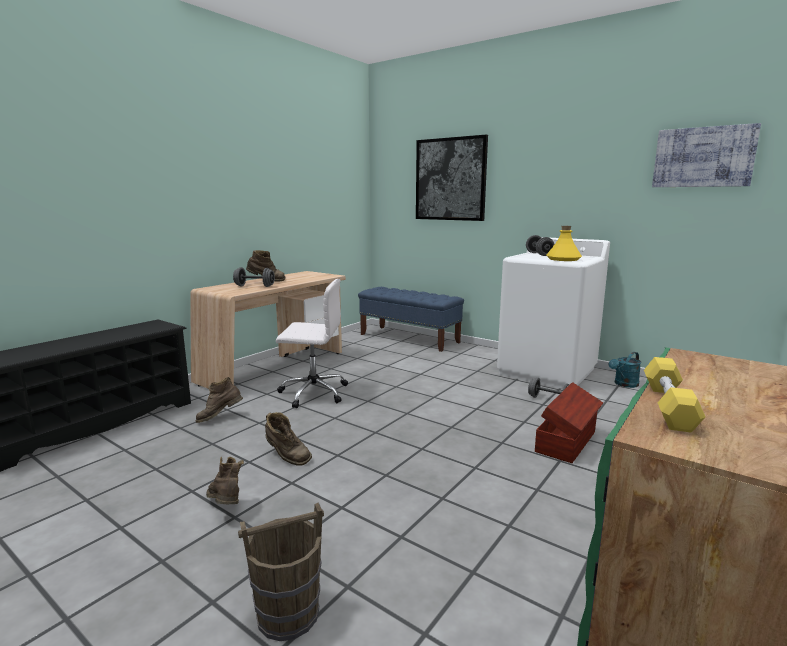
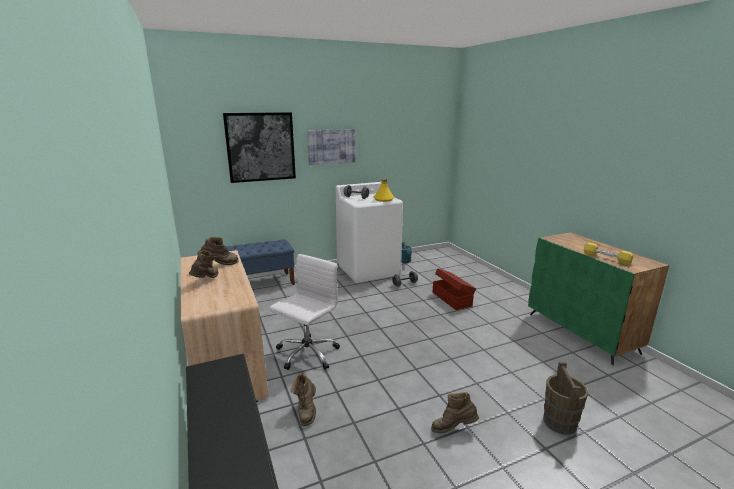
camera: 60 degrees left, 5 degrees up
grey dumbbell [233,267,275,287] -> none
brown boot [265,412,312,466] -> brown boot moved to [201,237,239,265]
picture [652,123,761,187] -> picture moved to [307,129,355,165]

